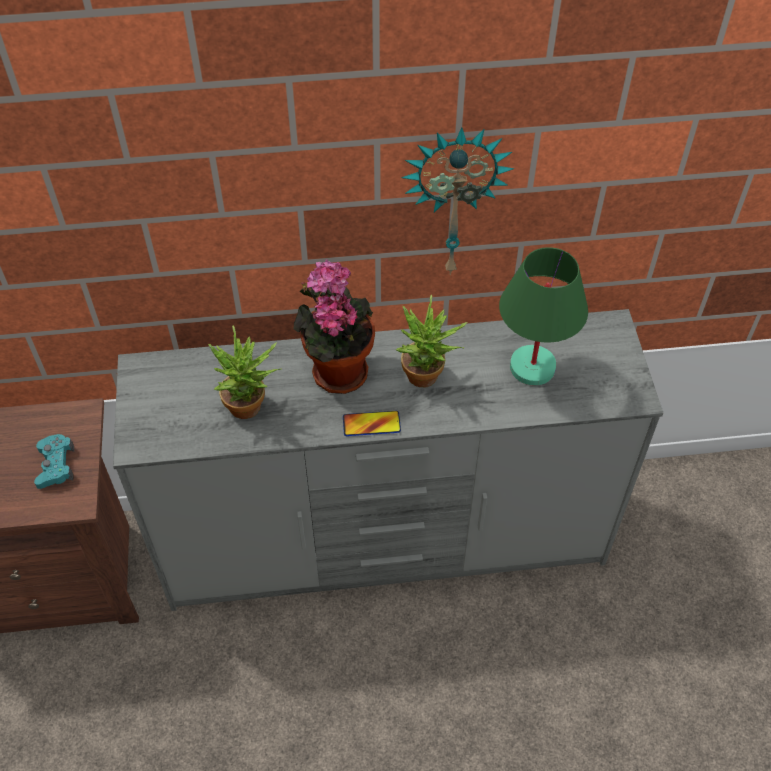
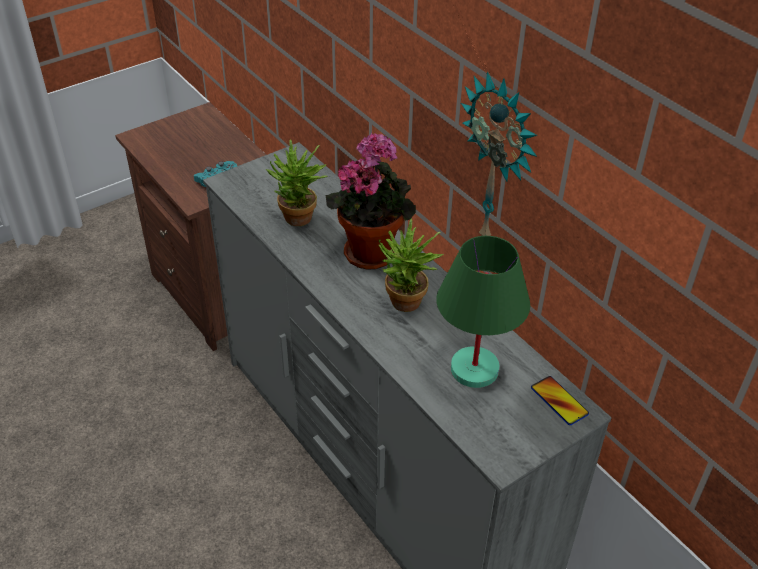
camera: 60 degrees right, 10 degrees down
phone [343,411,401,436] -> phone moved to [531,376,589,425]

